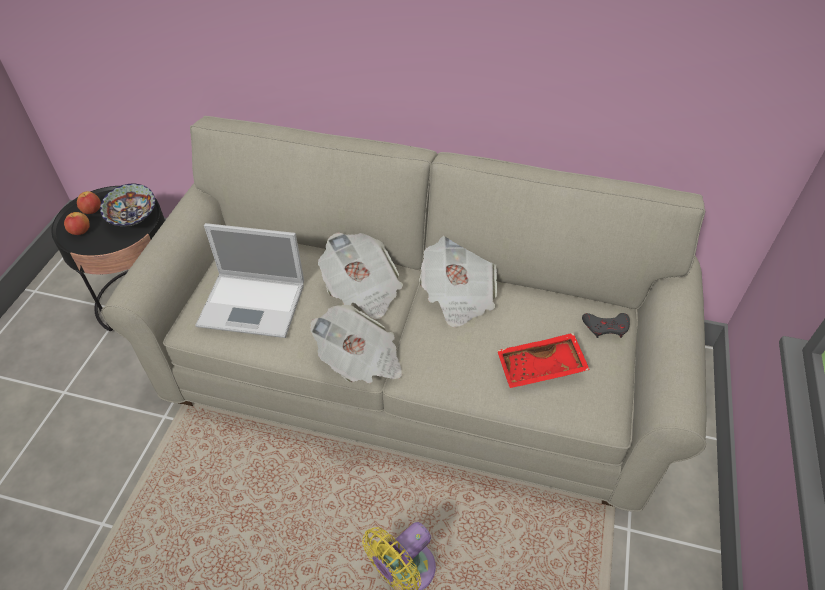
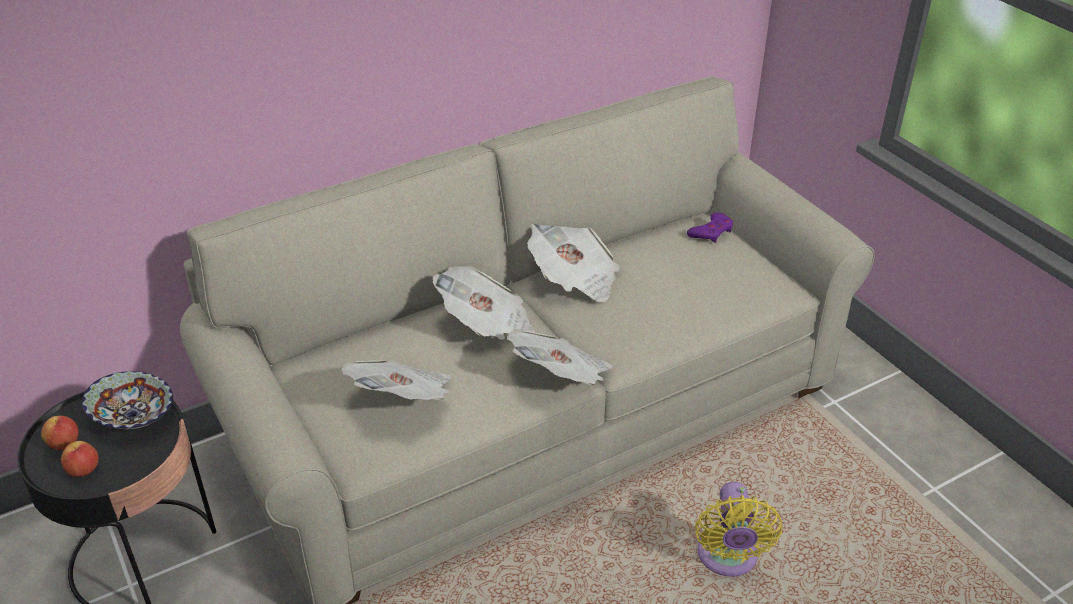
camera: 45 degrees left, 10 degrees down
laptop [195,223,304,338] -> newspaper [341,360,452,400]
red tray [497,333,590,388] -> none
grey game controller [582,313,630,338] -> purple game controller [687,212,733,243]

